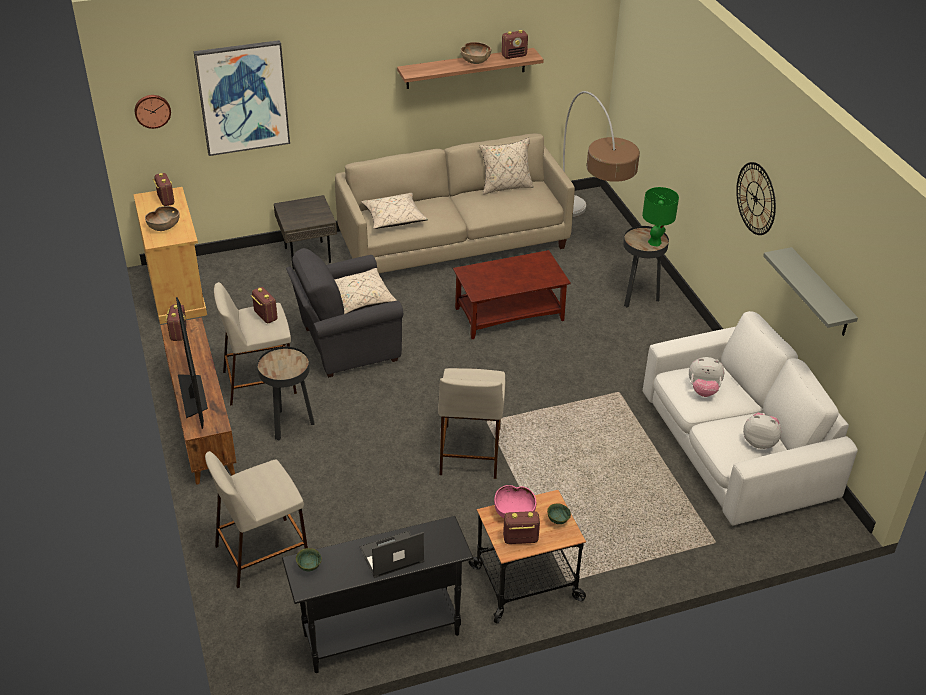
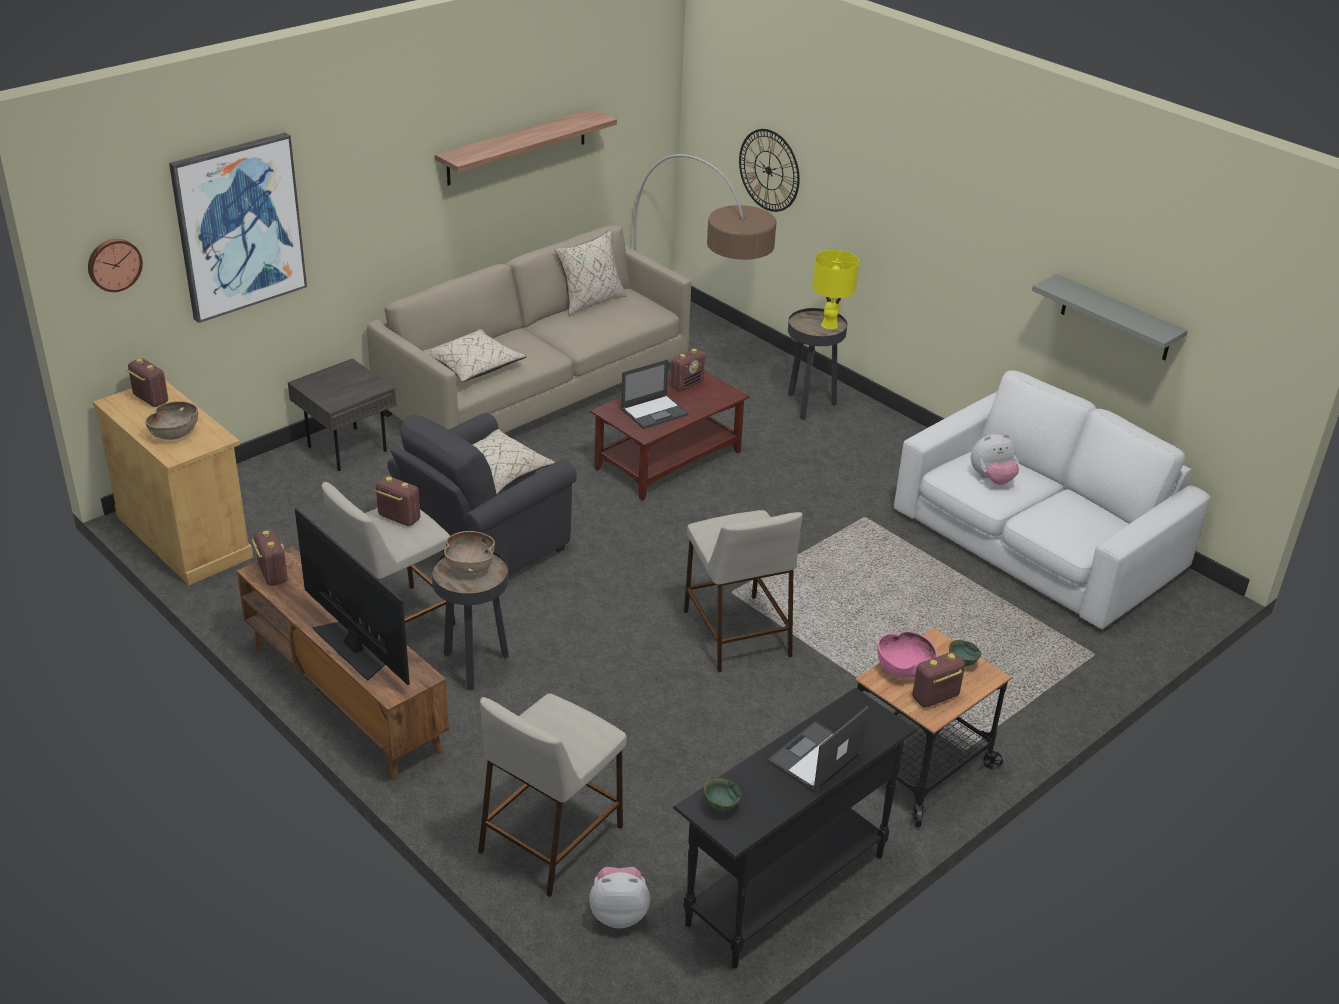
camera: 25 degrees left, 5 degrees down
brown bowl [461,42,491,64] -> brown bowl moved to [444,531,495,574]
radio [501,30,528,59] -> radio moved to [671,348,705,392]
green table lamp [642,187,679,246] -> yellow table lamp [812,250,859,329]
wall clock [736,162,776,235] -> wall clock moved to [739,129,800,212]
plush toy [743,413,781,449] -> plush toy moved to [589,867,650,928]
none -> laptop [621,359,689,429]

